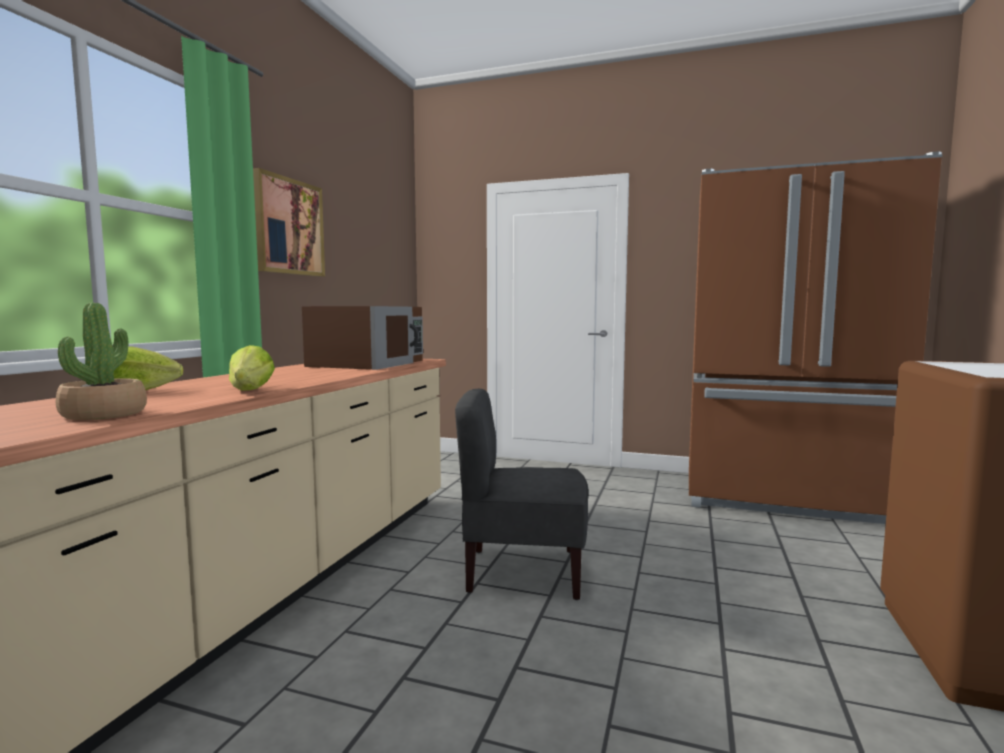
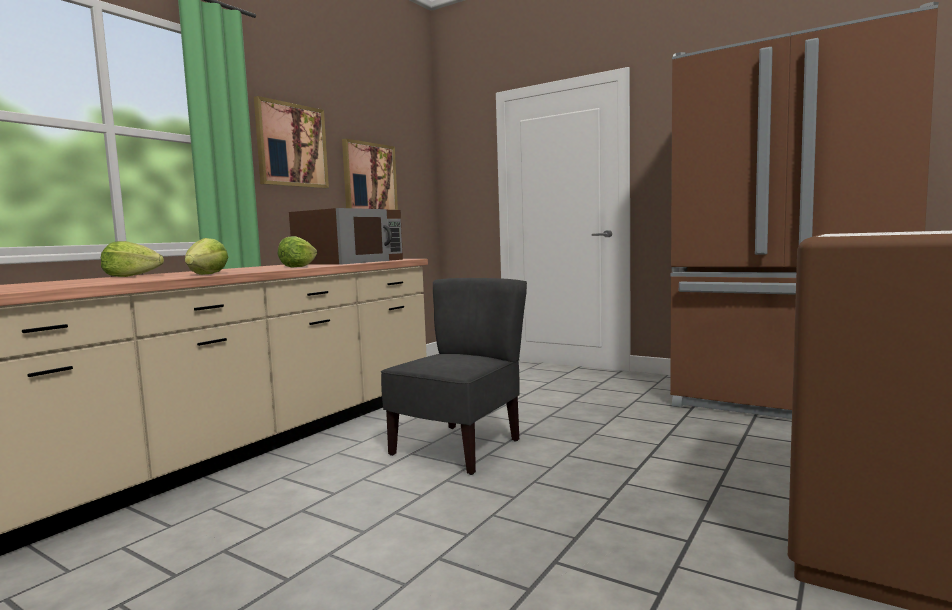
camera: 15 degrees right, 0 degrees up
potted plant [56,303,147,420] -> none
grey chair [455,389,589,600] -> grey chair turned 105 degrees clockwise [381,278,527,475]
none -> lettuce [278,236,317,268]
none -> picture [342,139,398,210]

